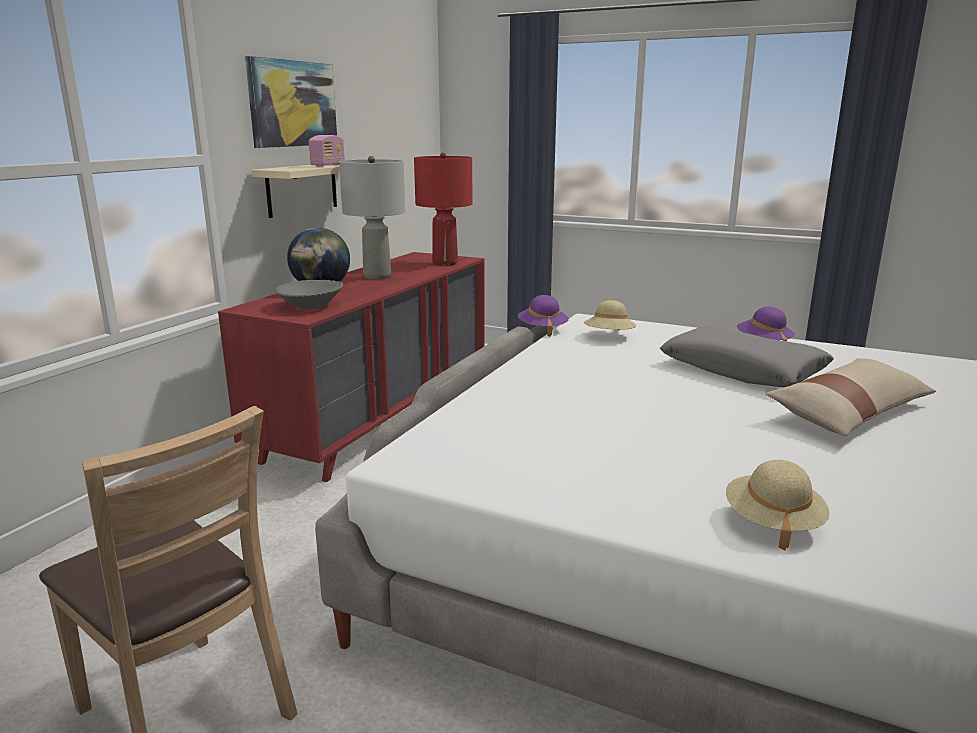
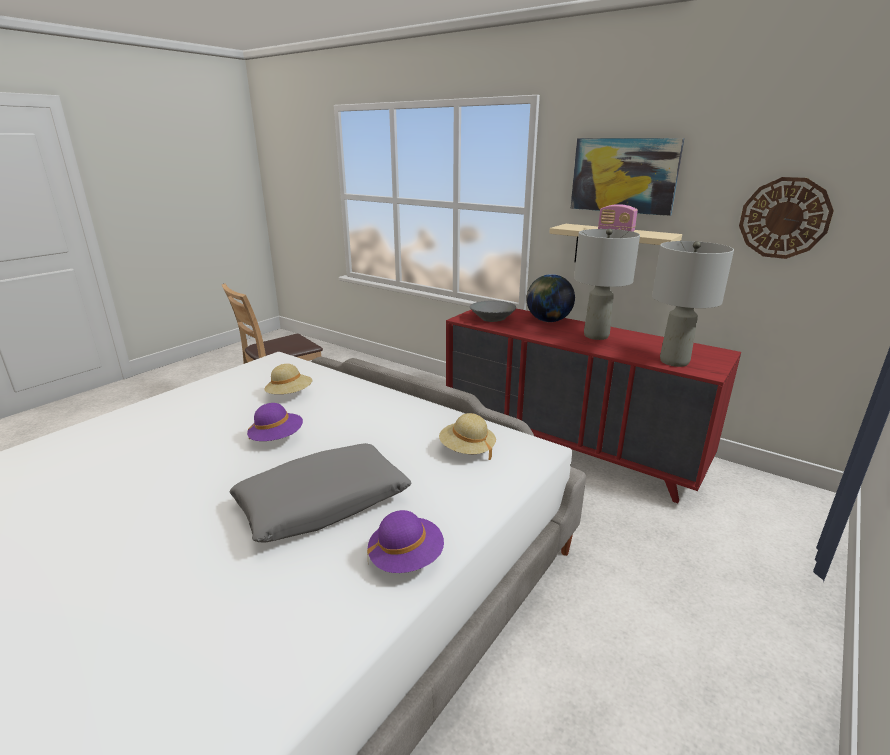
camera: 100 degrees right, 5 degrees up
red table lamp [414,153,473,266] -> grey table lamp [652,241,734,367]
purple hat [518,295,569,337] -> purple hat moved to [247,403,303,441]
beige hat [726,460,830,550] -> beige hat moved to [264,364,312,394]
beige pillow [766,358,936,436] -> none
none -> wall clock [739,177,834,259]

